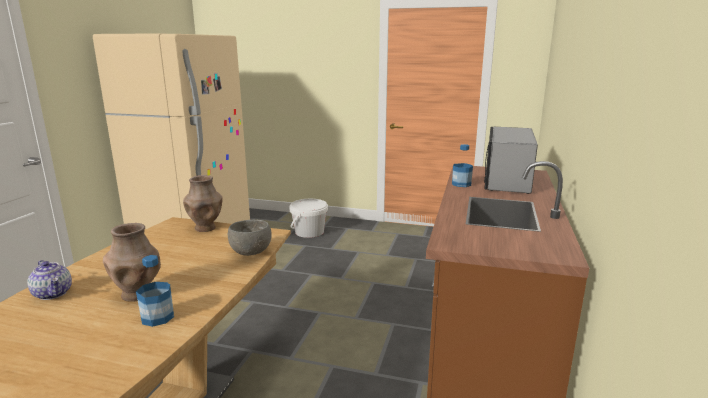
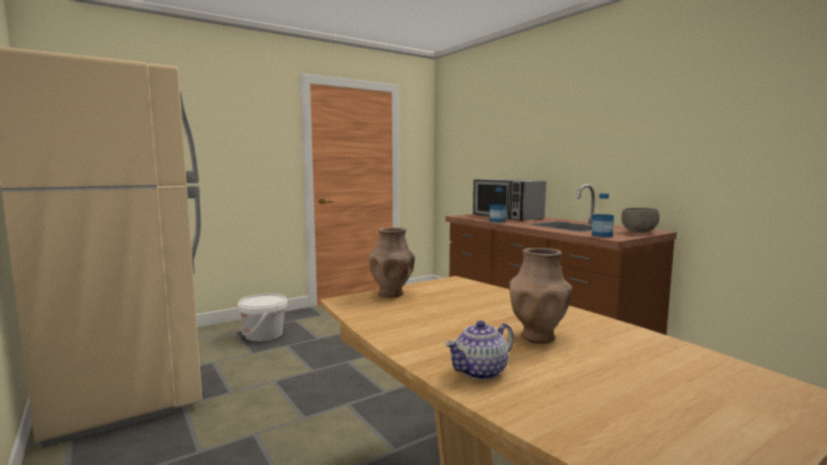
camera: 50 degrees left, 10 degrees down
teapot [27,260,72,300] -> teapot turned 150 degrees clockwise [445,321,514,380]
bottle [136,255,174,327] -> bottle moved to [592,193,614,237]
grey bowl [228,219,272,256] -> grey bowl moved to [621,208,660,233]

